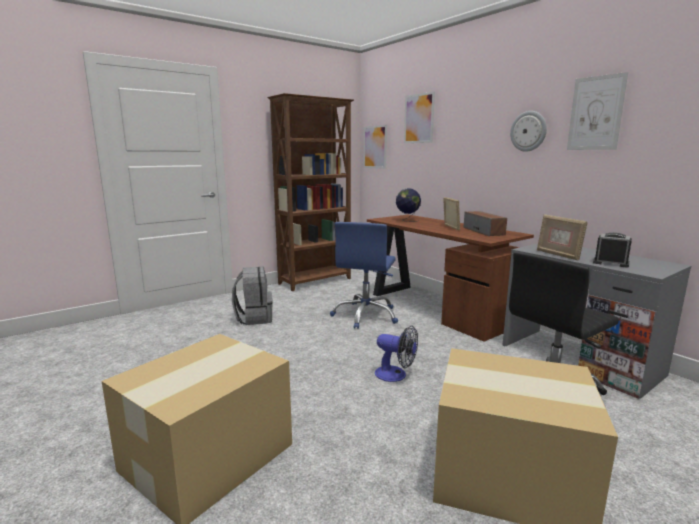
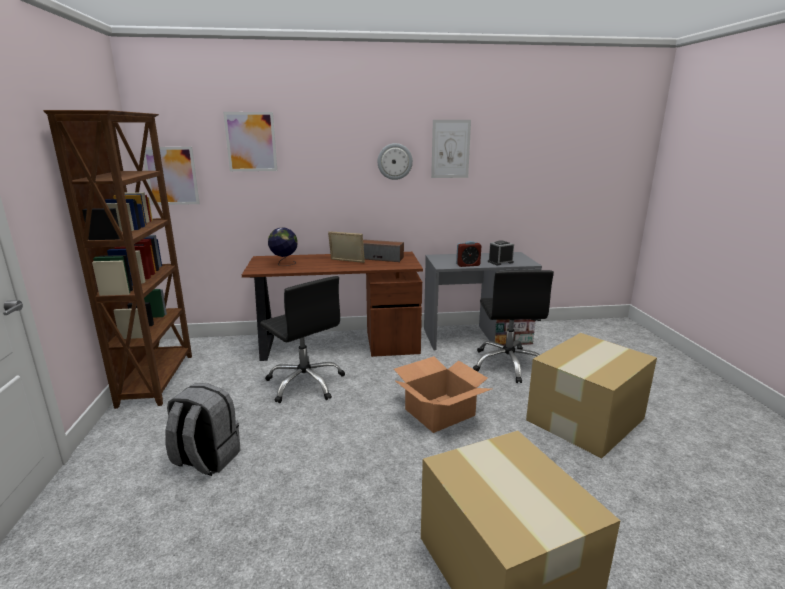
camera: 60 degrees left, 5 degrees up
blue office chair [330,222,398,329] -> black office chair [260,276,345,403]
fan [375,325,418,382] -> cardboard box [394,356,491,433]
picture frame [537,214,587,261] -> alarm clock [456,241,481,267]

